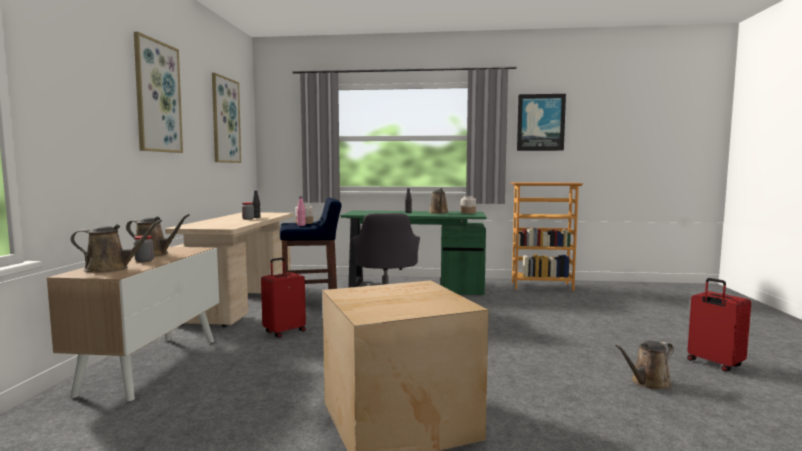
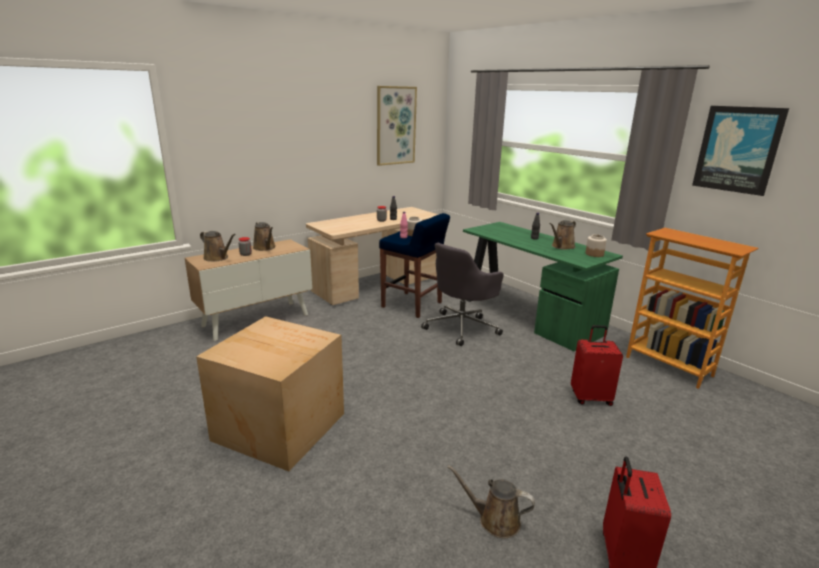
camera: 45 degrees right, 15 degrees up
picture [134,32,183,153] -> none
red suitcase [261,258,306,338] -> red suitcase moved to [571,325,623,406]

